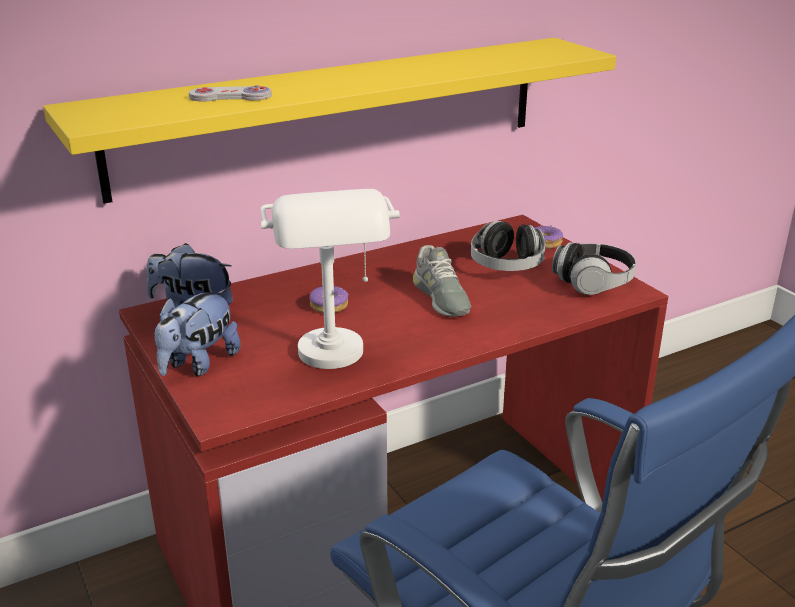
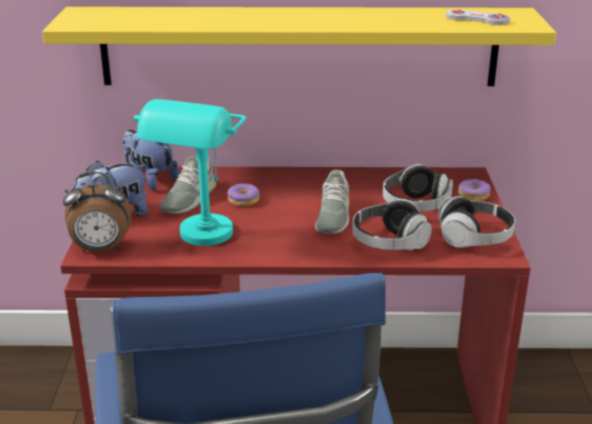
camera: 30 degrees right, 0 degrees up
white game controller [189,85,272,102] -> white game controller moved to [446,9,510,25]
white table lamp [260,189,400,369] -> turquoise table lamp [134,99,246,246]
none -> alarm clock [63,172,132,252]
none -> grey shoe [160,156,217,214]
none -> headphones [353,199,432,250]

